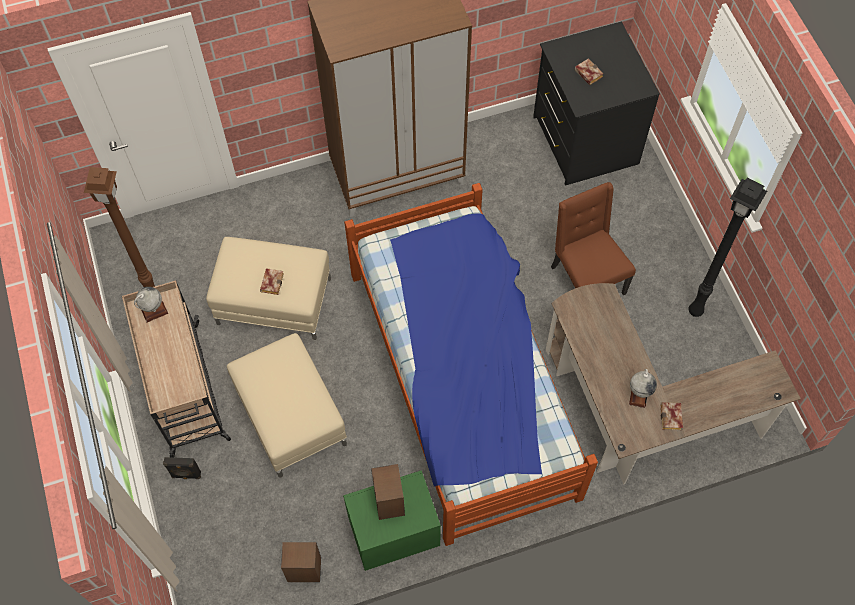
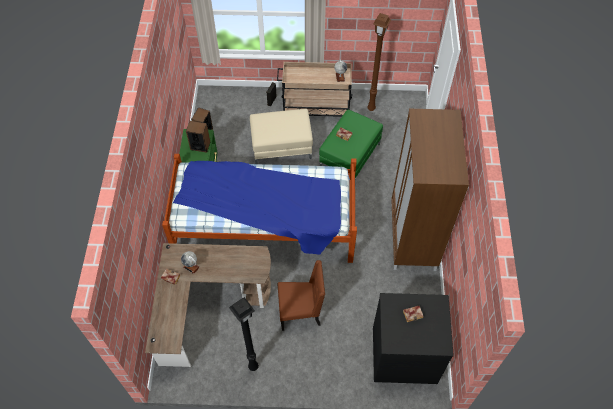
camera: 110 degrees right, 5 degrees down
beige ottoman [206,237,331,341] -> green ottoman [319,110,383,179]

